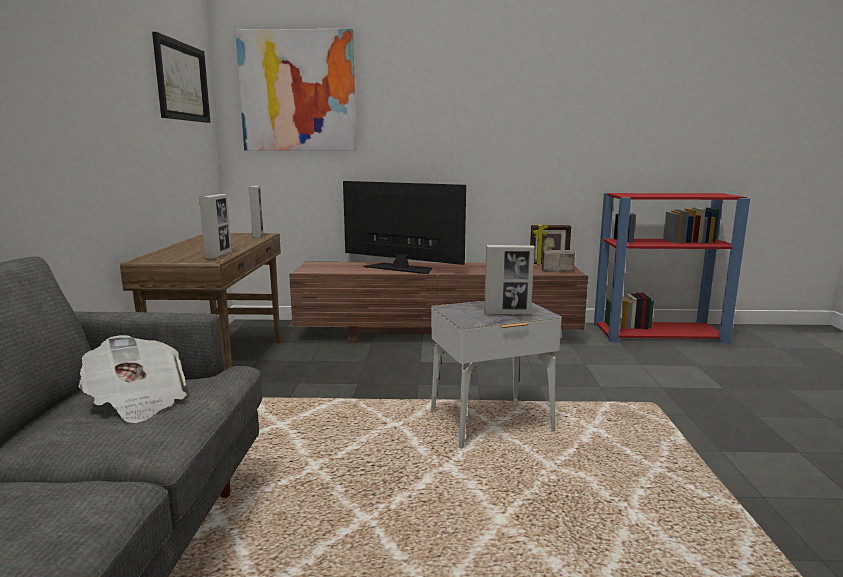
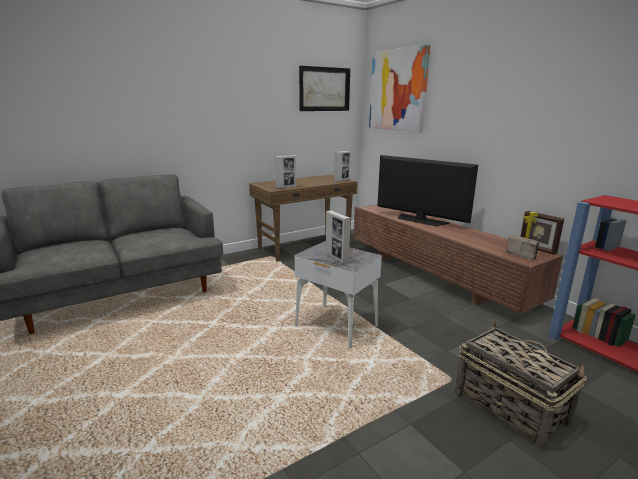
camera: 55 degrees right, 5 degrees up
newspaper [79,335,187,423] -> none
television [343,181,466,274] -> television turned 135 degrees clockwise [377,155,478,226]
none -> basket [455,321,587,451]

